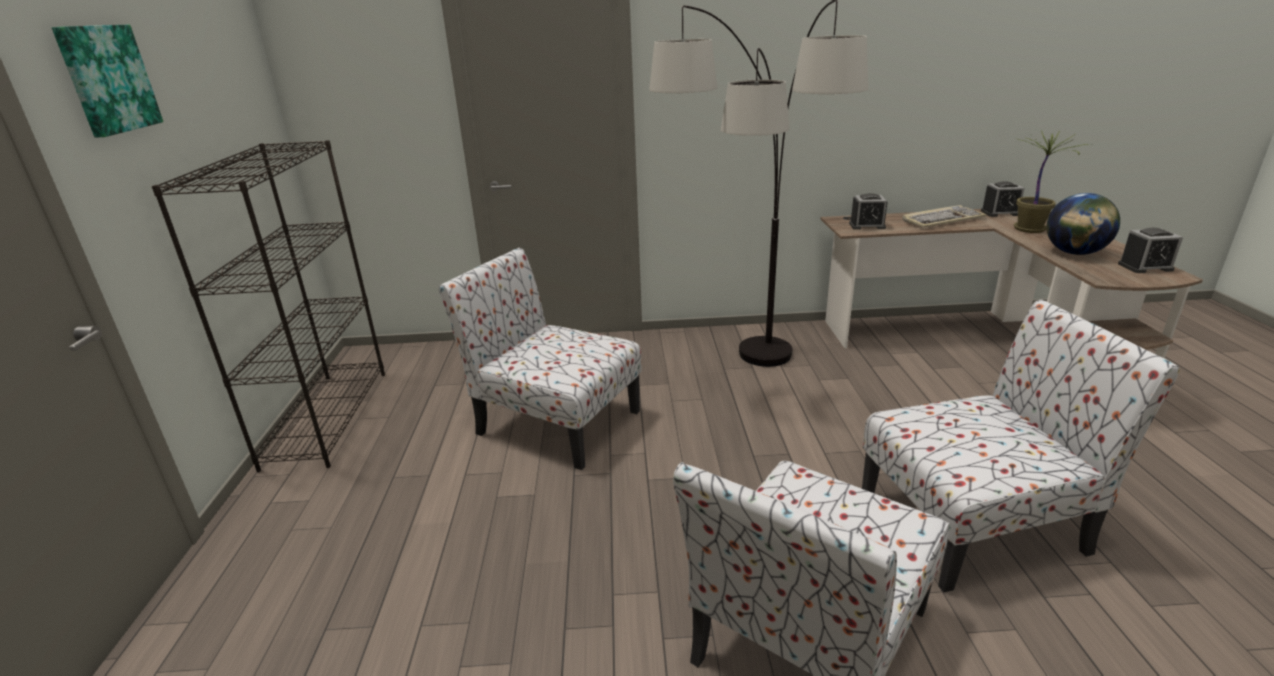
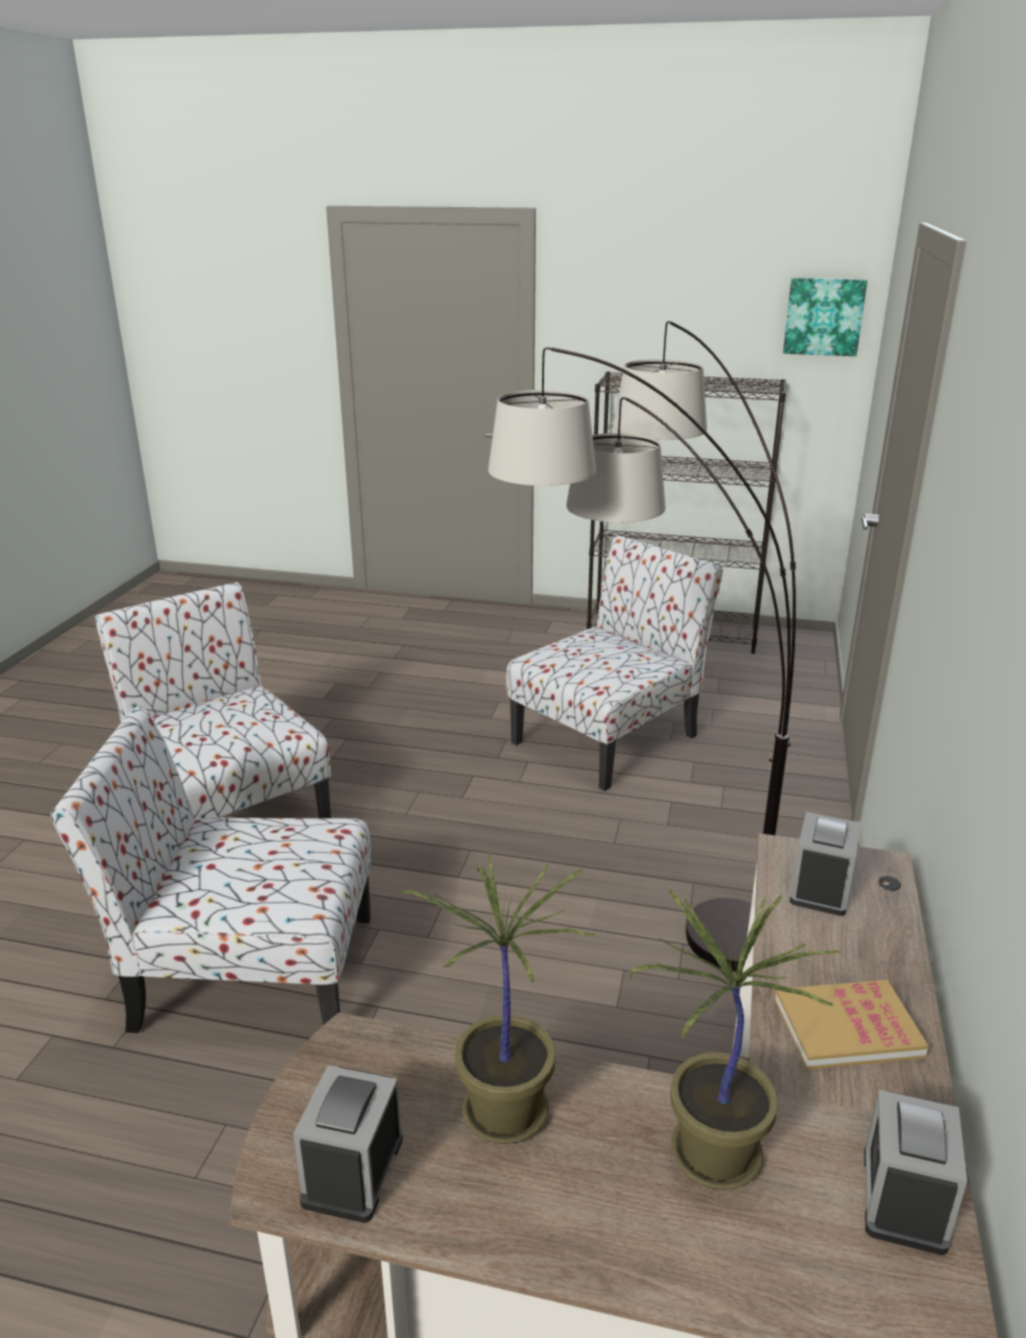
camera: 105 degrees right, 0 degrees up
picture [52,25,163,138] -> picture moved to [783,278,867,356]
chair [862,300,1180,592] -> chair turned 90 degrees clockwise [51,707,371,1033]
keyboard [902,205,986,228] -> book [774,980,929,1069]
globe [1046,193,1120,255] -> potted plant [400,853,597,1144]

